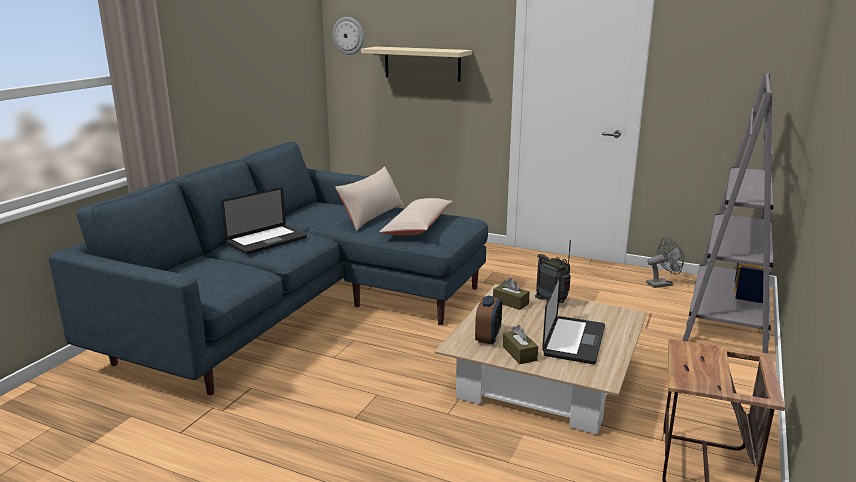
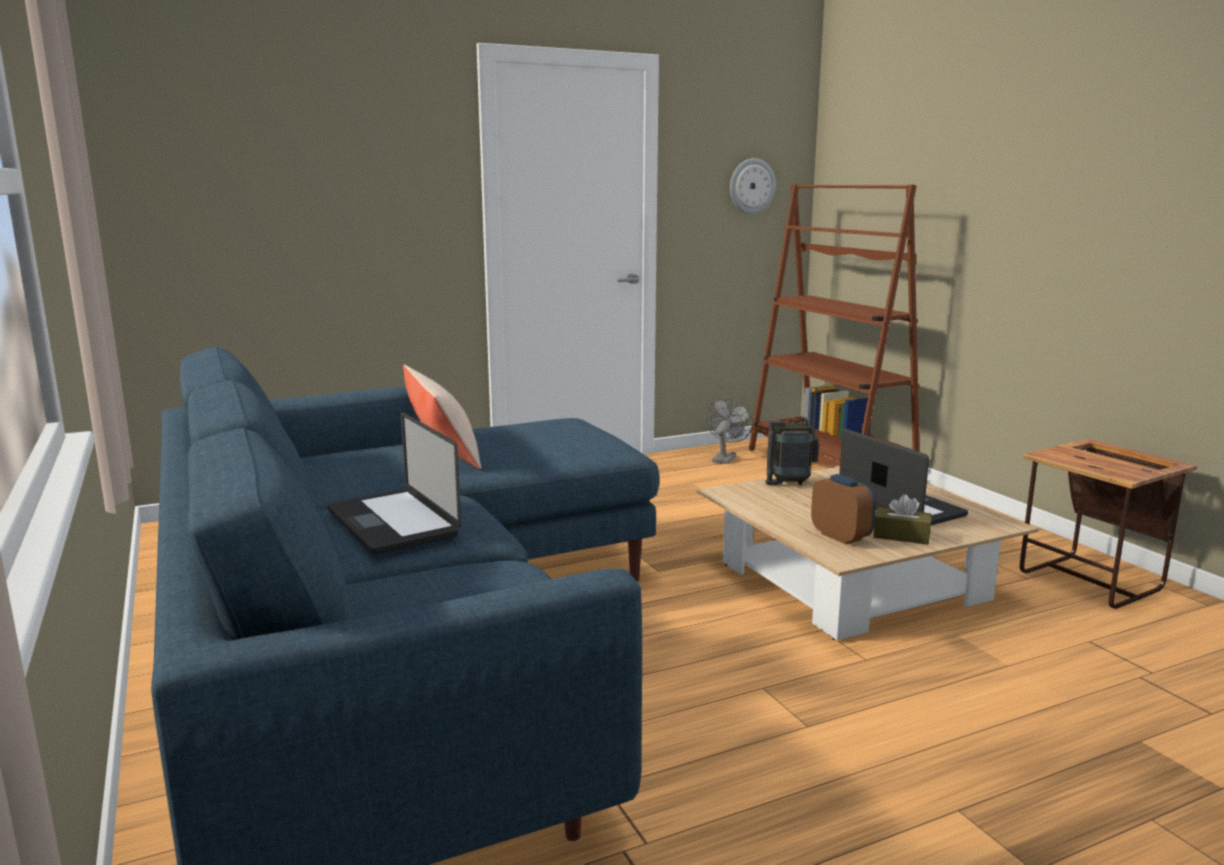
camera: 50 degrees left, 5 degrees down
laptop [221,187,307,254] -> laptop turned 150 degrees clockwise [327,412,461,555]
wall clock [332,17,364,55] -> wall clock moved to [730,158,775,214]
beige shelf [361,47,472,81] -> none
beige pillow [379,198,453,235] -> none
brown tissue box [493,278,530,310] -> none
grey bookcase [683,73,774,354] -> brown bookcase [749,184,920,466]

